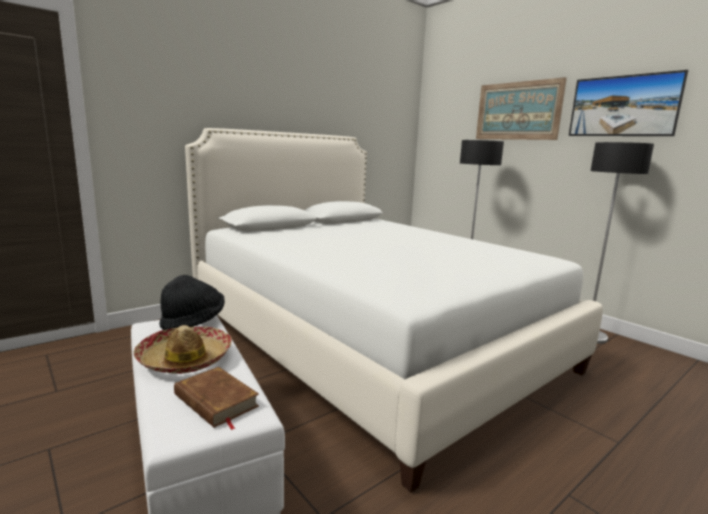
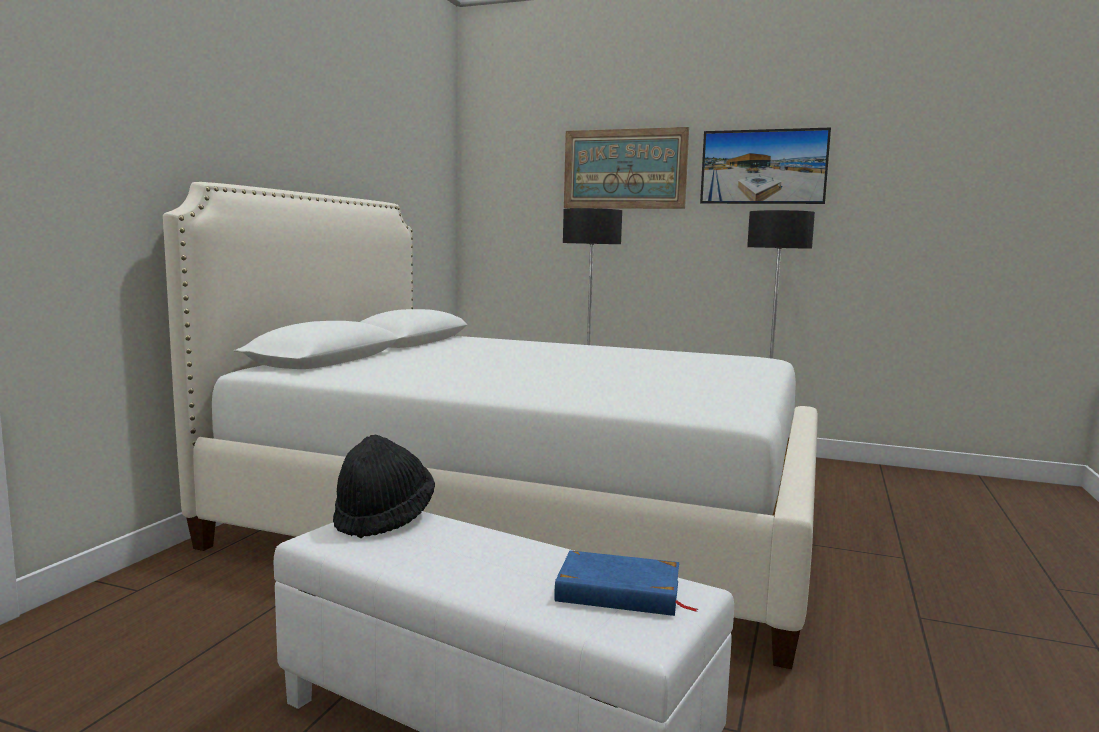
camera: 30 degrees left, 5 degrees down
hat [133,325,232,374] -> none
brown book [174,367,259,430] -> blue book [554,550,698,616]

